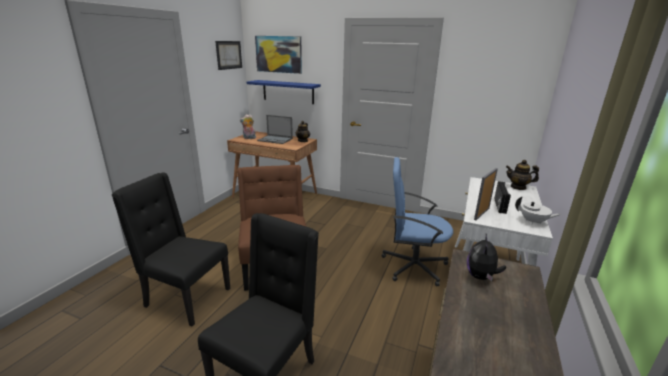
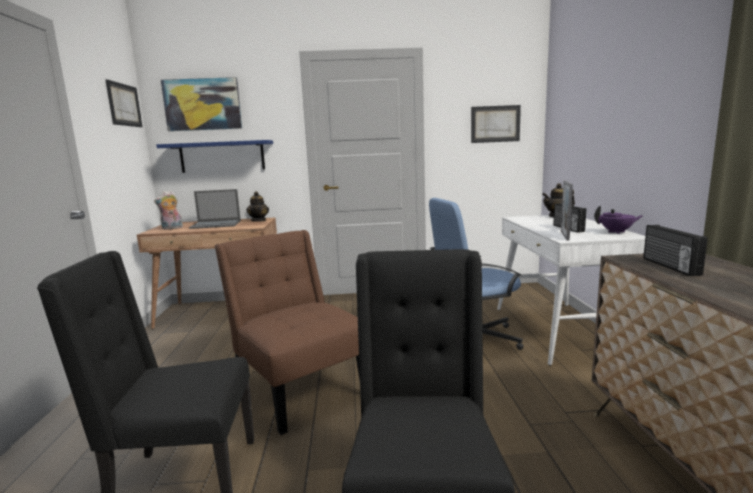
camera: 25 degrees left, 10 degrees down
plush toy [467,234,506,281] -> radio [643,225,708,276]
white teapot [515,196,561,224] -> purple teapot [594,205,642,234]
none -> picture [471,105,521,143]

